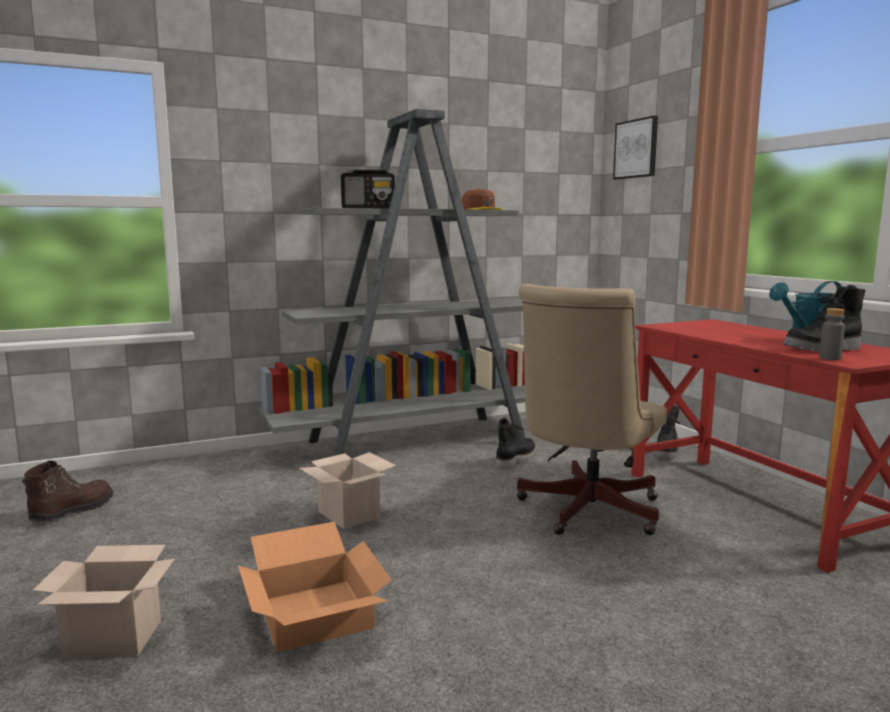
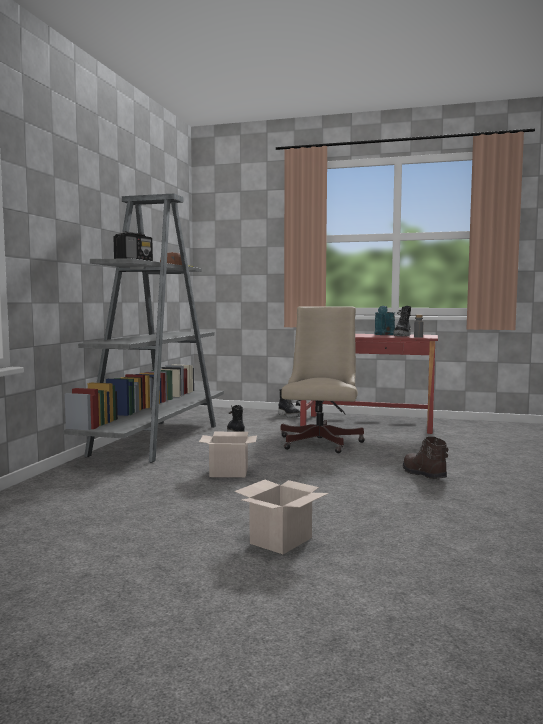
camera: 50 degrees left, 5 degrees down
brown boot [22,460,114,522] -> brown boot moved to [403,437,448,479]
cardboard box [238,522,392,652] -> none
beige office chair [517,284,667,535] -> beige office chair turned 150 degrees counterclockwise [281,306,365,453]
picture [613,116,658,179] -> none

